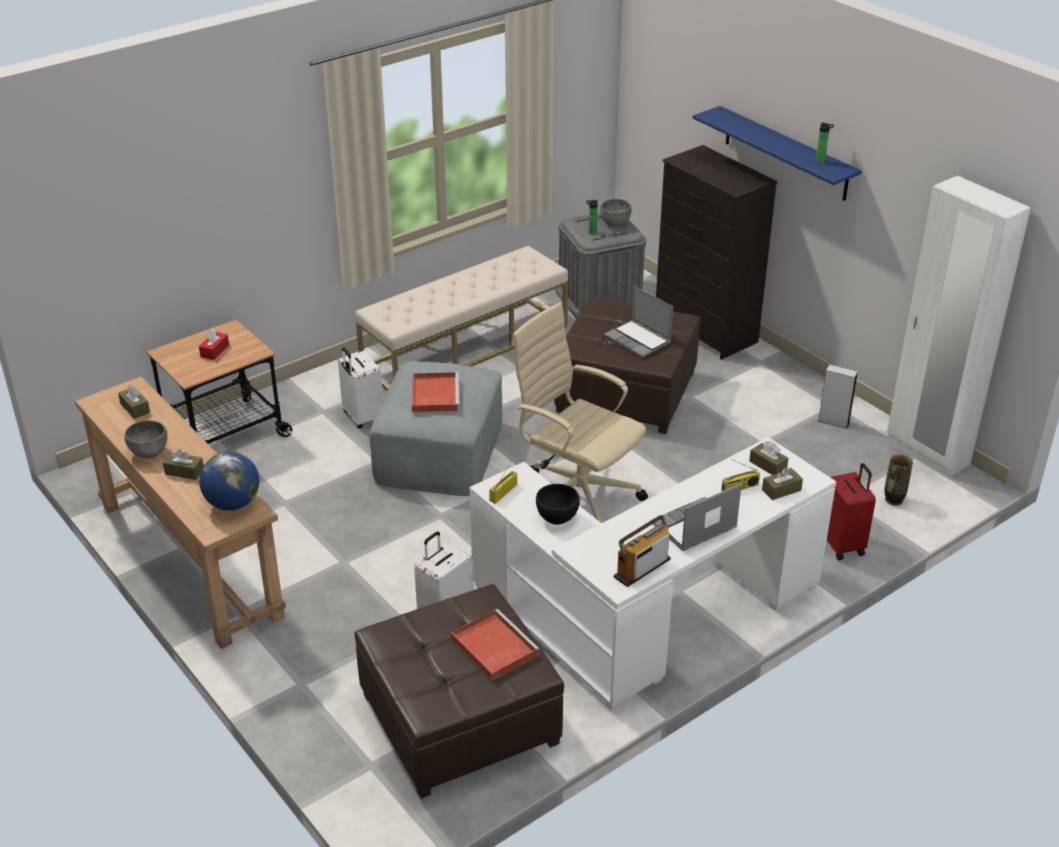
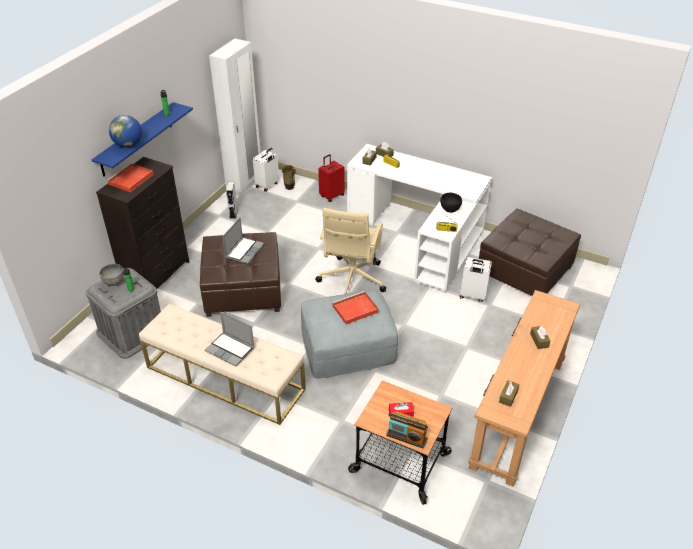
camera: 115 degrees left, 5 degrees up
grey bowl [124,420,168,459] -> none
globe [199,452,259,510] -> globe moved to [109,115,142,147]
white suitcase [338,347,383,428] -> white suitcase moved to [253,148,279,192]
red tray [451,609,540,681] -> red tray moved to [107,163,154,192]
radio [614,515,671,587] -> radio moved to [386,411,428,449]
laptop [652,483,742,551] -> laptop moved to [205,311,255,367]

